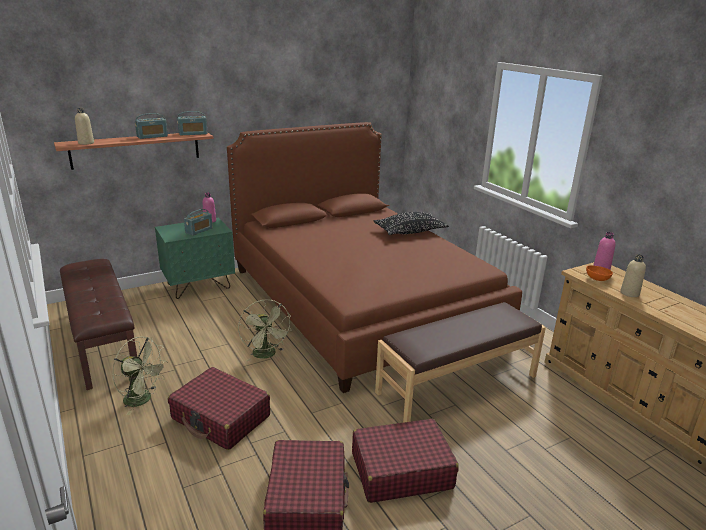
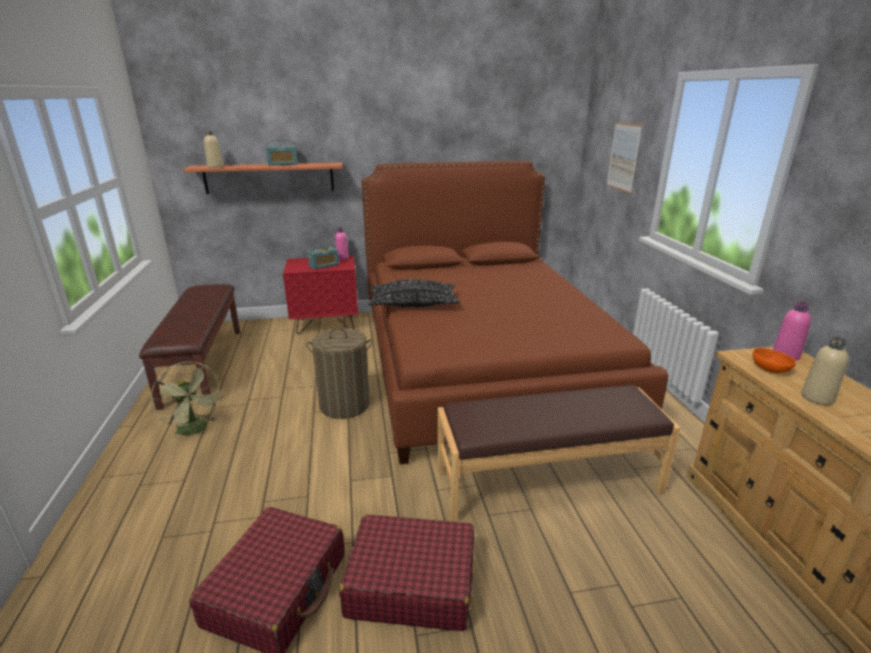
camera: 20 degrees right, 0 degrees up
green nightstand [155,218,235,299] -> red nightstand [283,256,358,334]
red suitcase [168,367,270,450] -> none
radio [177,111,208,135] -> none
green fan [238,299,292,362] -> laundry basket [306,328,373,419]
black pillow [374,212,449,235] -> black pillow moved to [368,279,460,307]
none -> picture [607,122,642,193]

